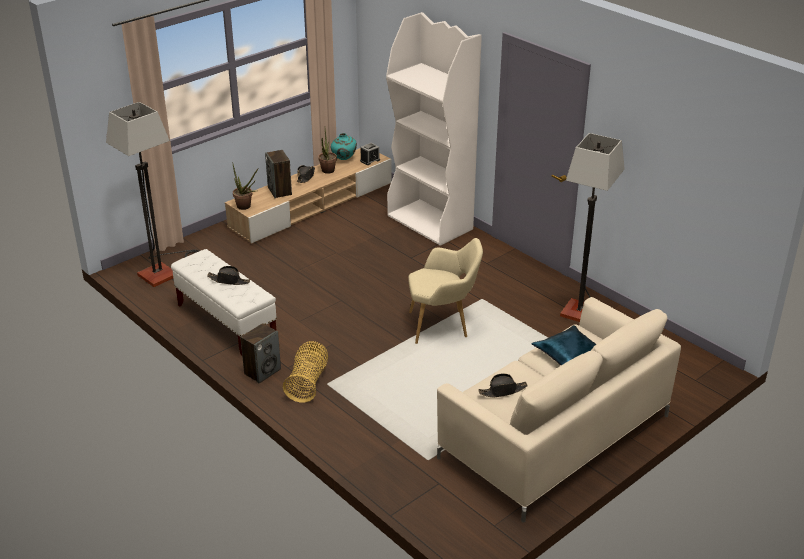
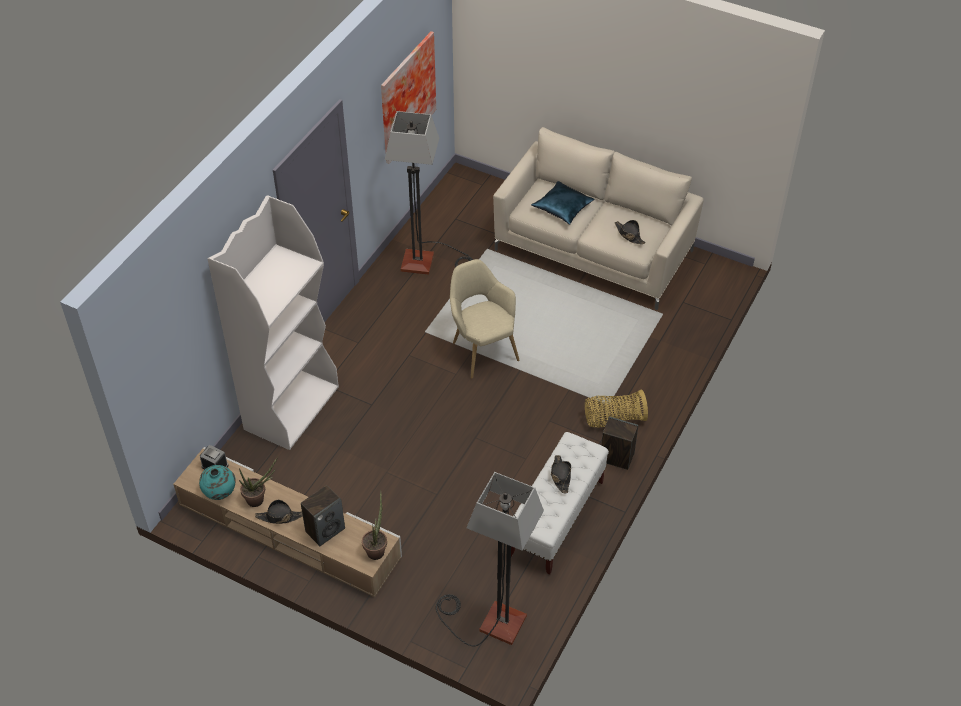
camera: 110 degrees left, 15 degrees up
none -> picture [381,31,436,164]

